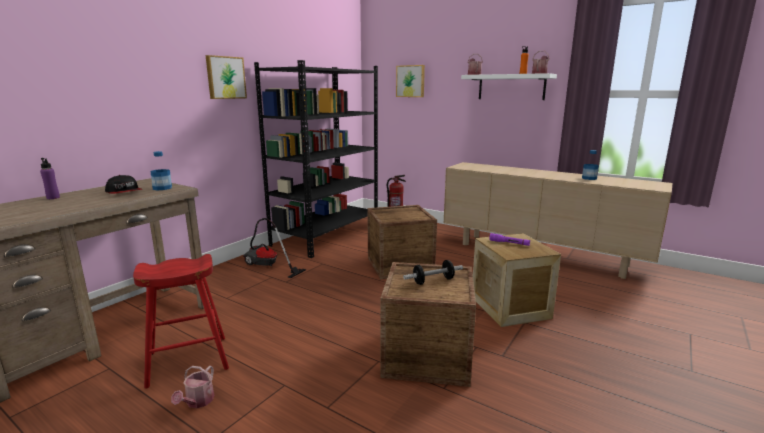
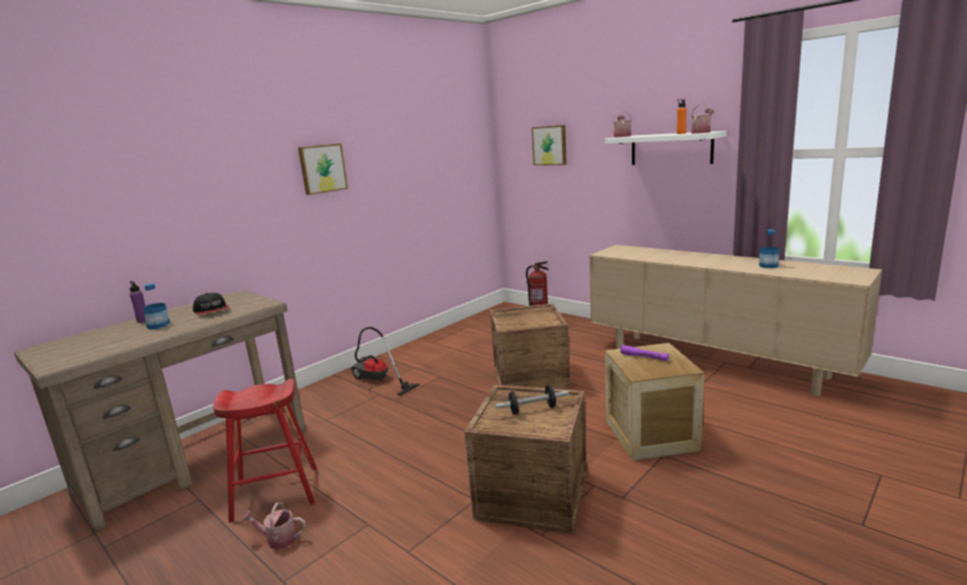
camera: 10 degrees right, 0 degrees up
bottle [151,151,172,190] -> bottle moved to [144,283,170,330]
watering can [171,366,214,408] -> watering can turned 75 degrees clockwise [241,502,306,550]
black bookcase [254,60,378,258] -> none

